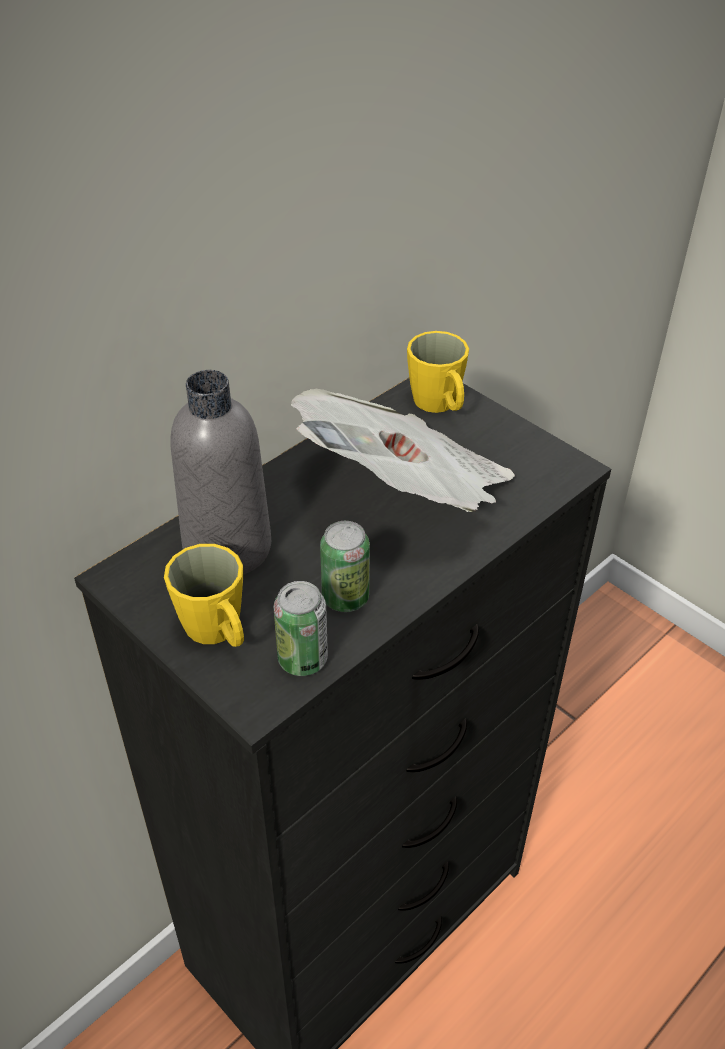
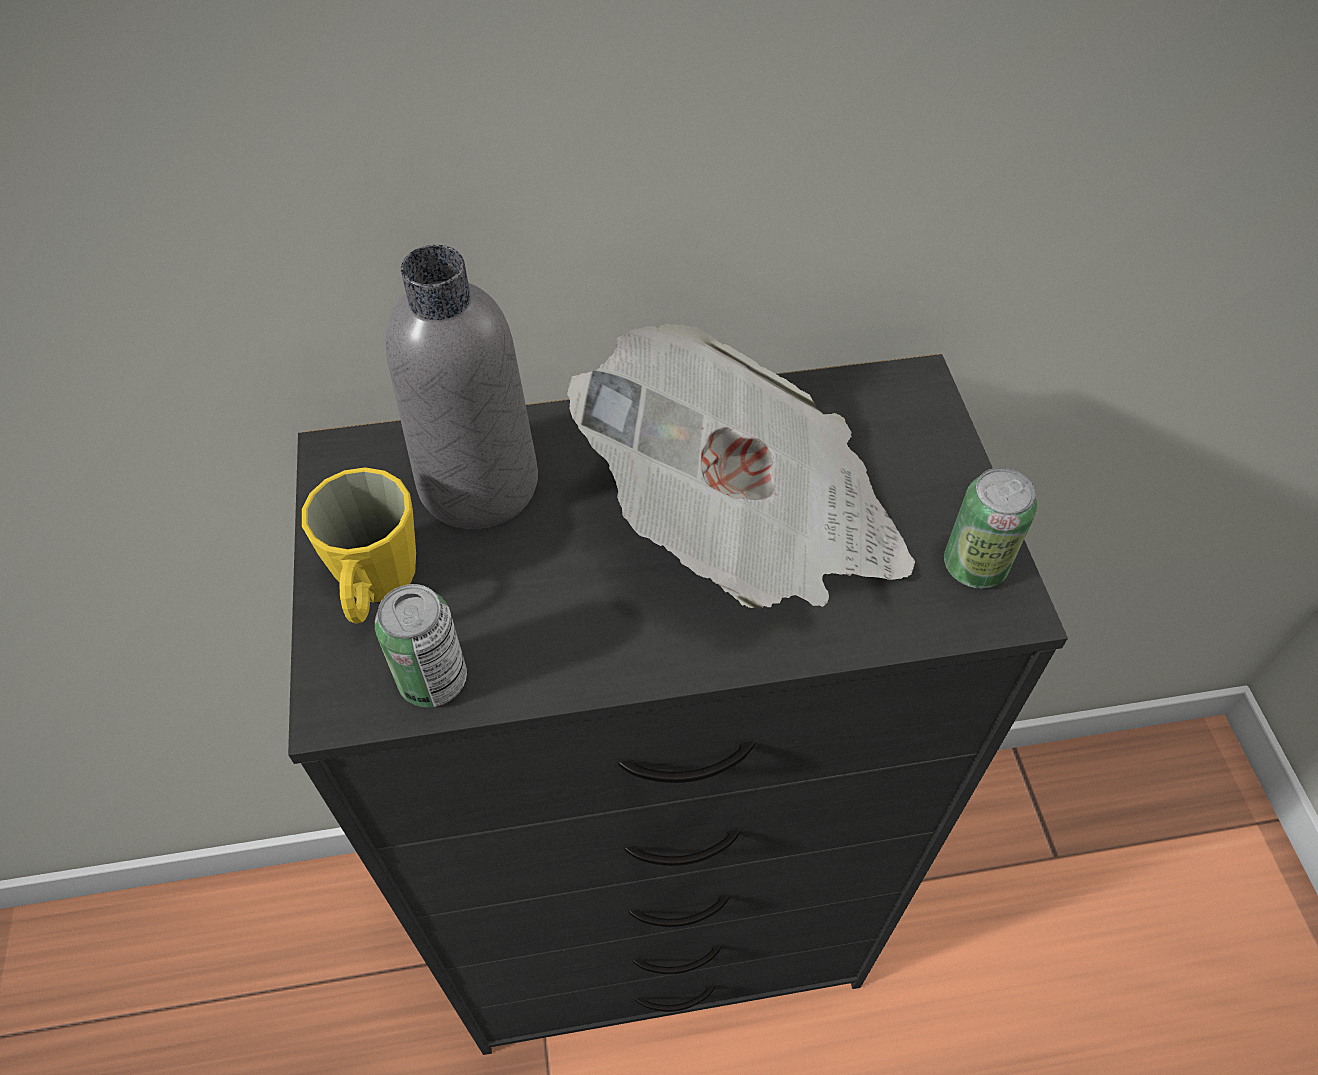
camera: 35 degrees right, 10 degrees up
can [320,521,370,612] -> can moved to [944,467,1037,589]
yellow mug [407,331,469,413] -> none

